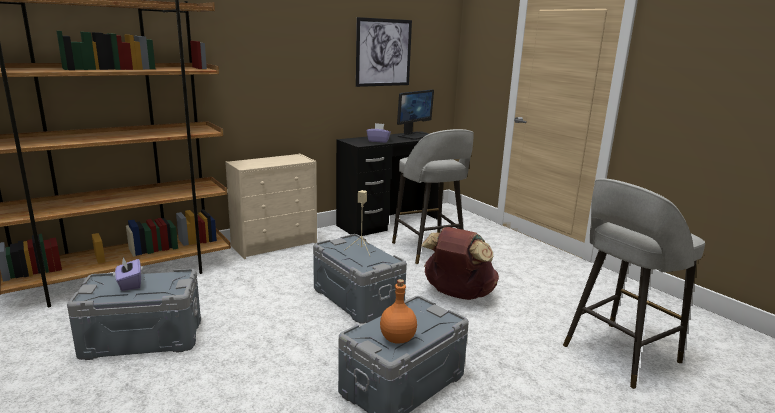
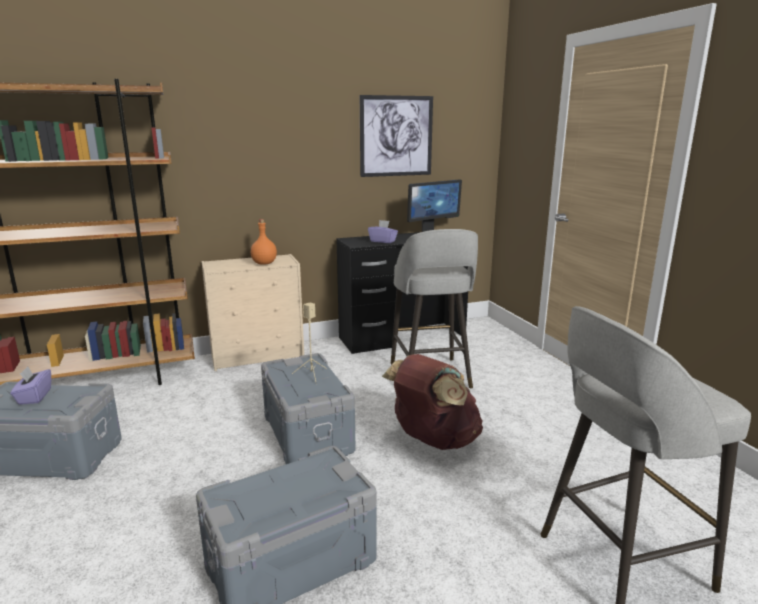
camera: 15 degrees right, 0 degrees up
orange bottle [380,279,417,344] -> orange bottle moved to [251,219,277,265]

